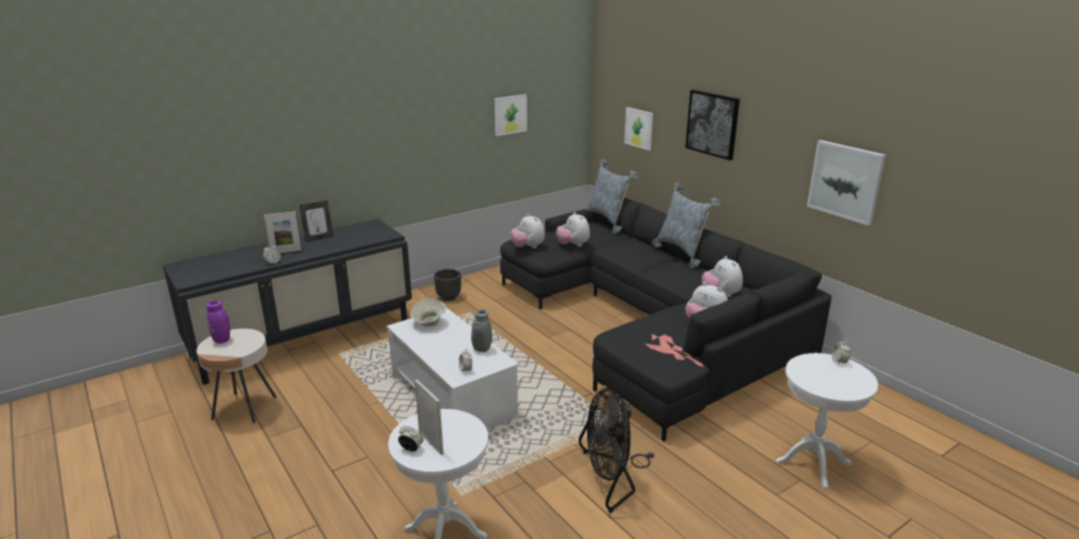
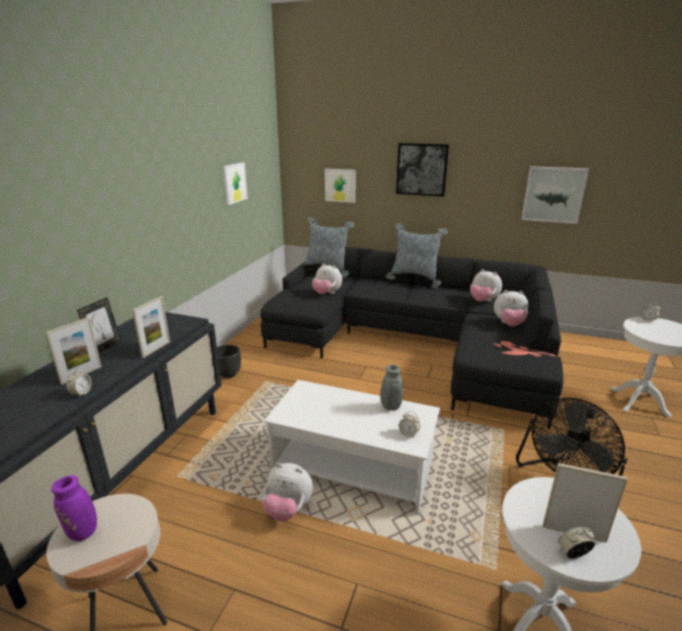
camera: 35 degrees left, 0 degrees up
beige bowl [410,299,446,327] -> none
plush toy [510,214,545,248] -> plush toy moved to [263,463,313,521]
none -> picture frame [132,296,170,358]

